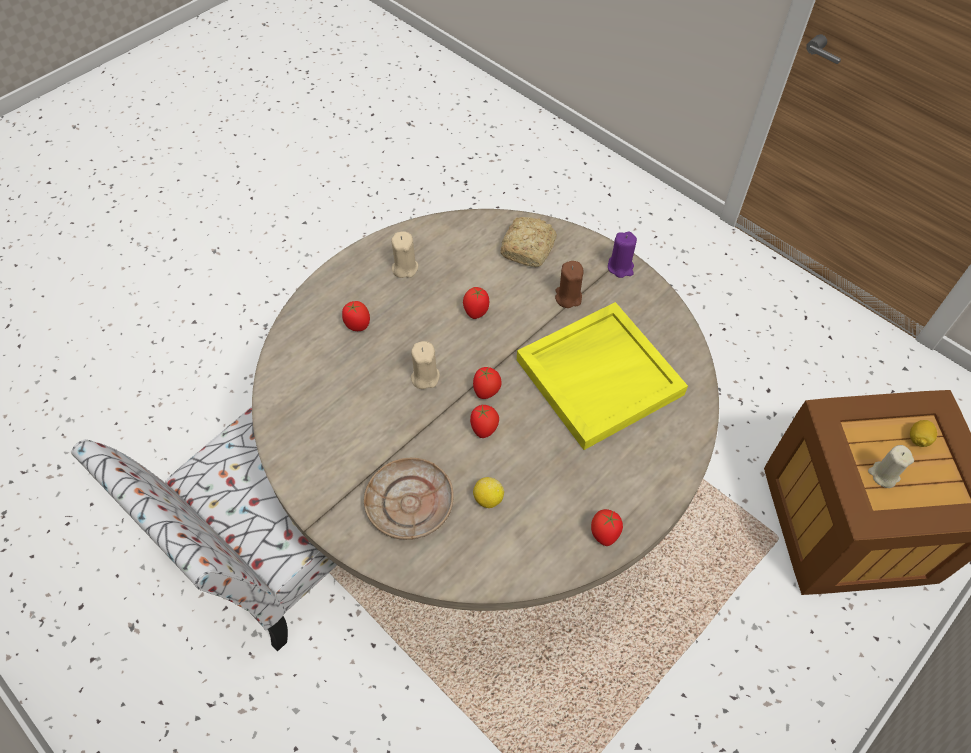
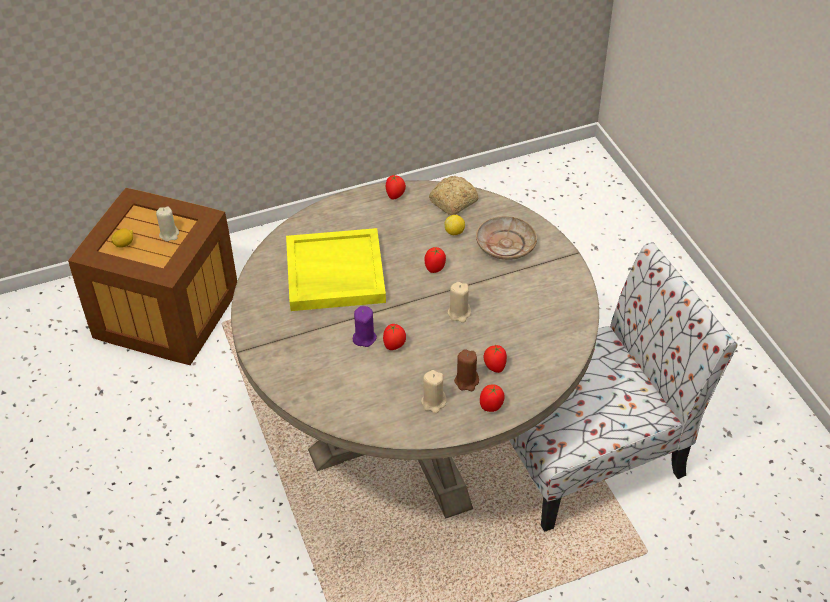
camera: 155 degrees left, 10 degrees down
tomato [473,367,502,399] -> tomato moved to [480,384,505,412]
bread [500,217,557,267] -> bread moved to [429,176,478,215]
brown candle [555,261,584,308] -> brown candle moved to [454,349,479,391]
purple candle [608,231,637,278] -> purple candle moved to [353,306,377,347]

